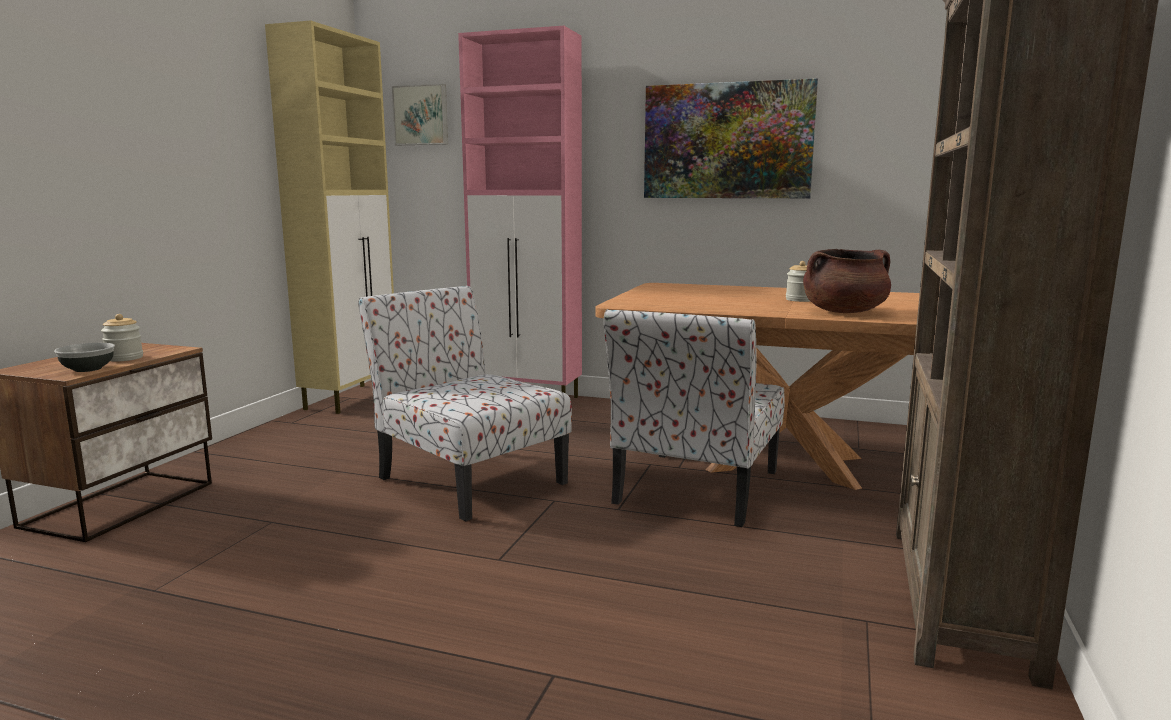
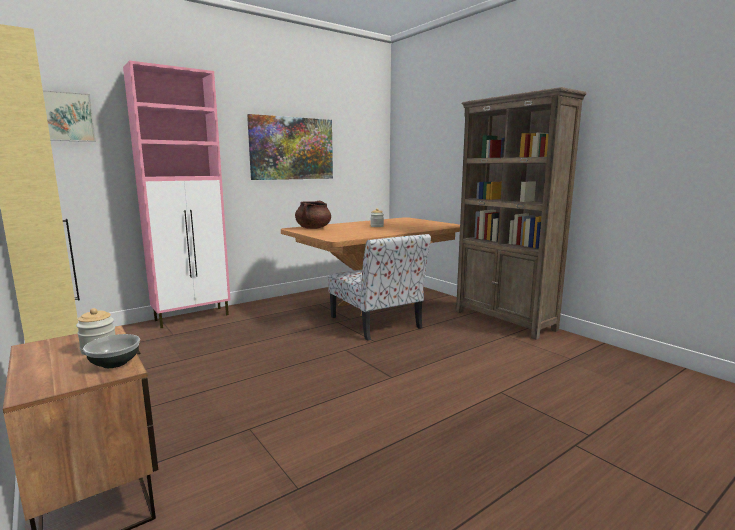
camera: 55 degrees left, 0 degrees up
chair [358,286,572,521] -> none
brown cooking pot [803,249,891,313] -> brown cooking pot moved to [295,201,331,229]

